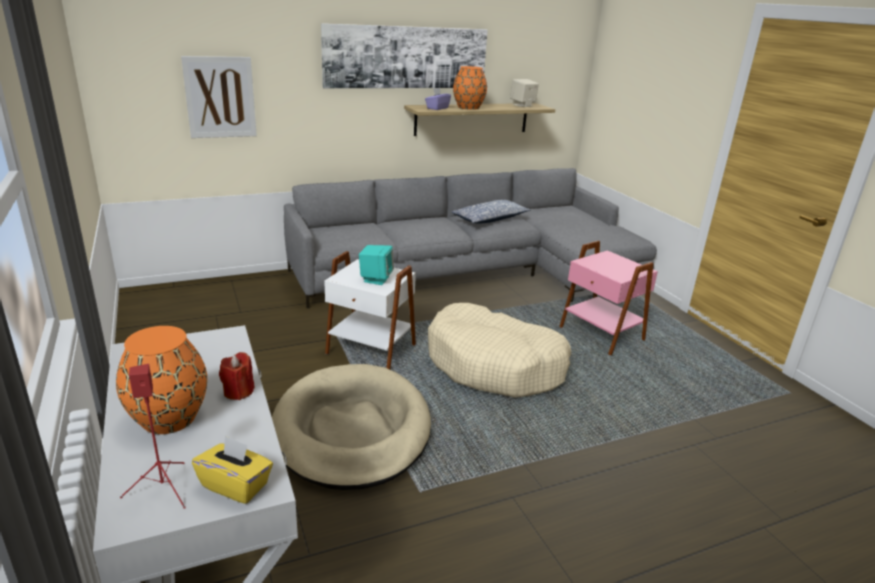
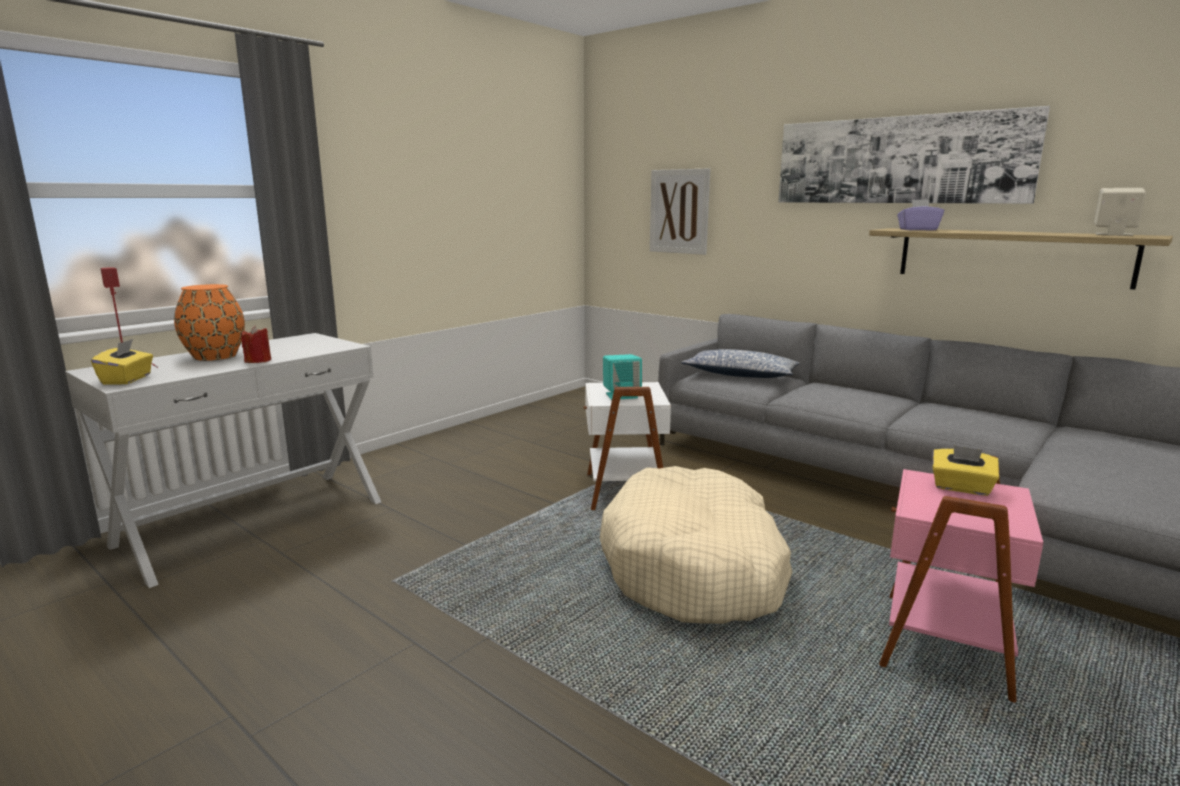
camera: 65 degrees right, 10 degrees down
beige dog bed [272,364,431,490] -> none
pillow [451,200,531,224] -> pillow moved to [681,349,800,378]
orange vase [453,66,487,110] -> none
none -> yellow tissue box [933,445,999,496]

